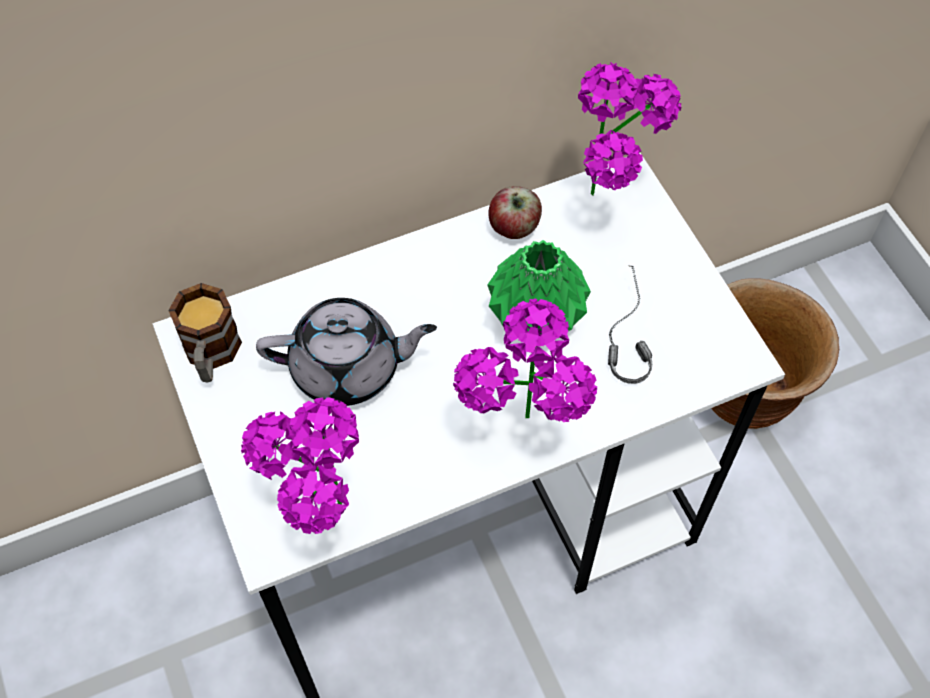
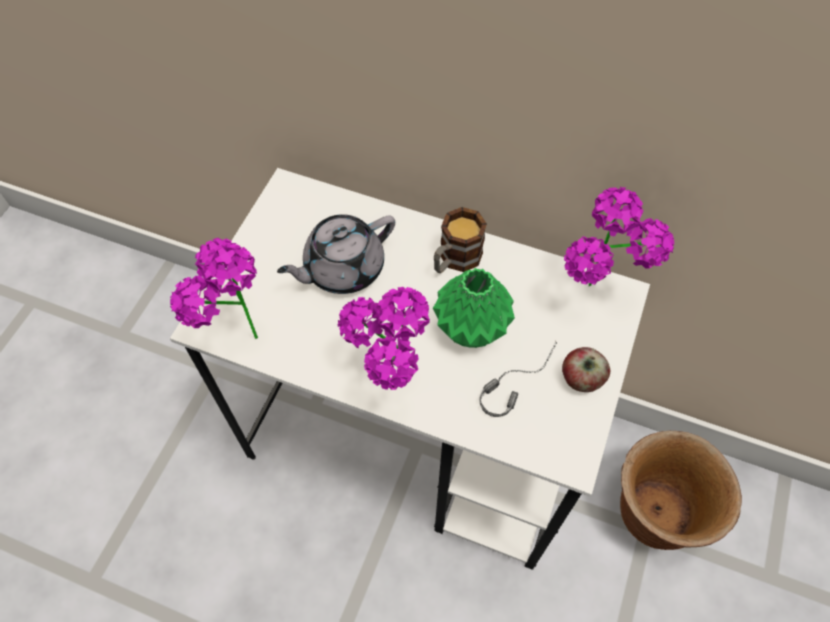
camera: 45 degrees right, 0 degrees up
mug [168,283,242,382] -> mug moved to [434,207,487,273]
grey teapot [256,298,437,406] -> grey teapot turned 105 degrees clockwise [277,214,395,294]
apple [488,186,542,239] -> apple moved to [562,347,610,392]

